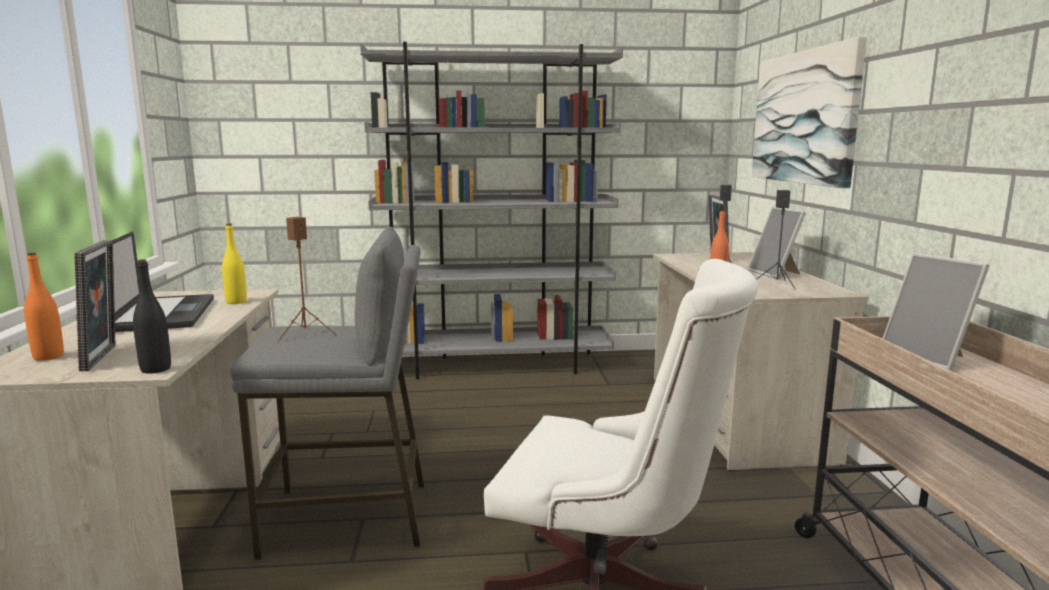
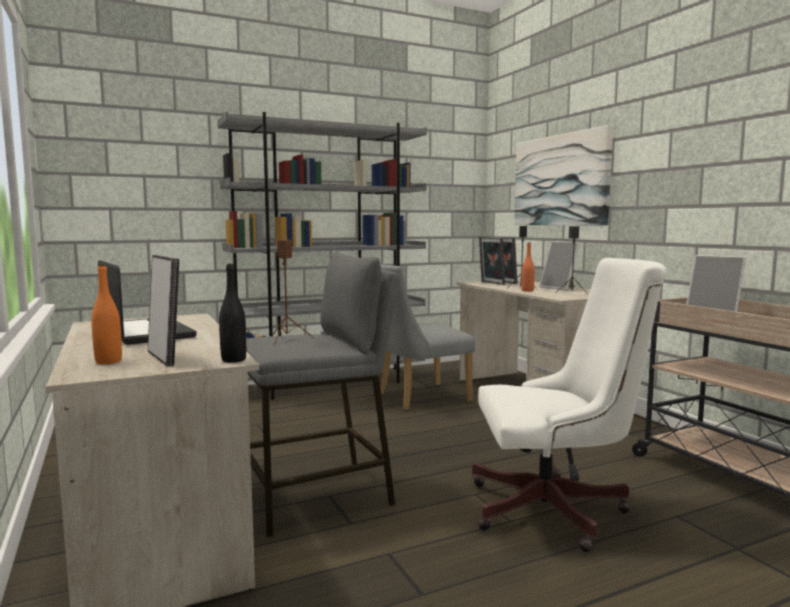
camera: 20 degrees left, 5 degrees down
yellow bottle [222,223,247,304] -> none
none -> grey chair [380,264,475,411]
none -> picture frame [479,237,505,285]

